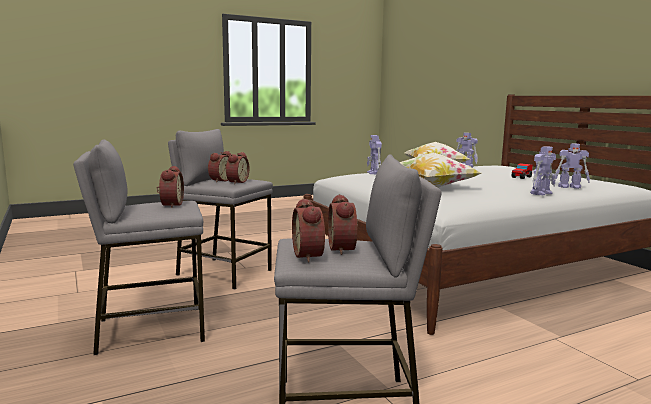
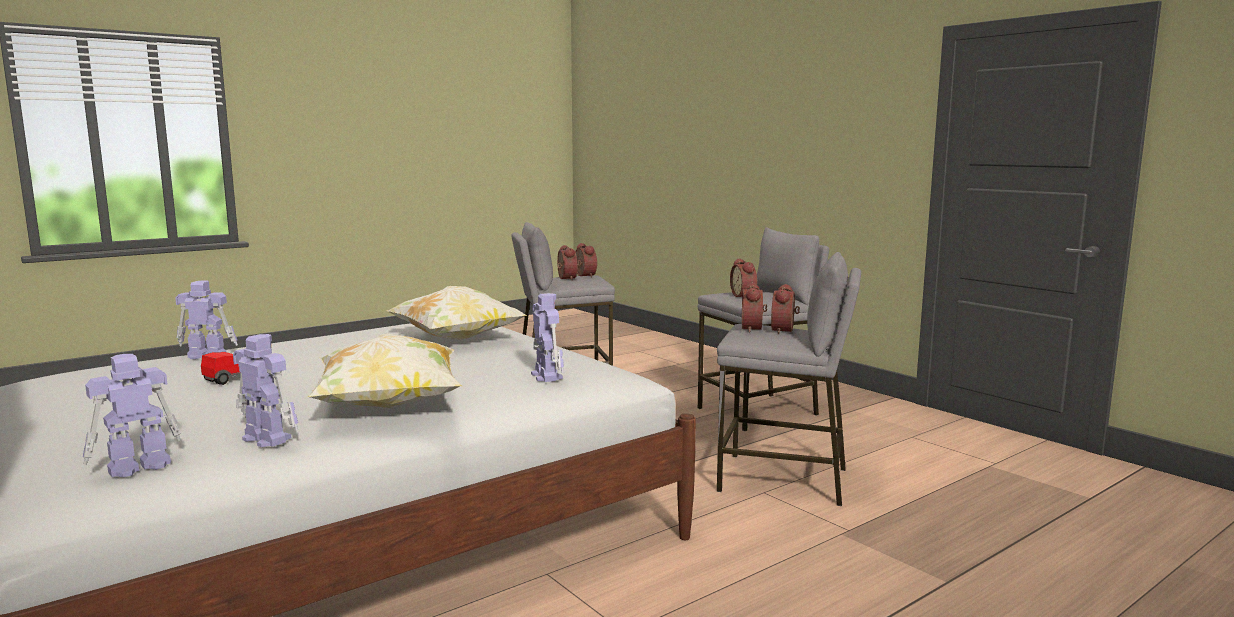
camera: 170 degrees right, 0 degrees up
toy robot [530,146,556,195] -> toy robot moved to [83,354,181,477]

